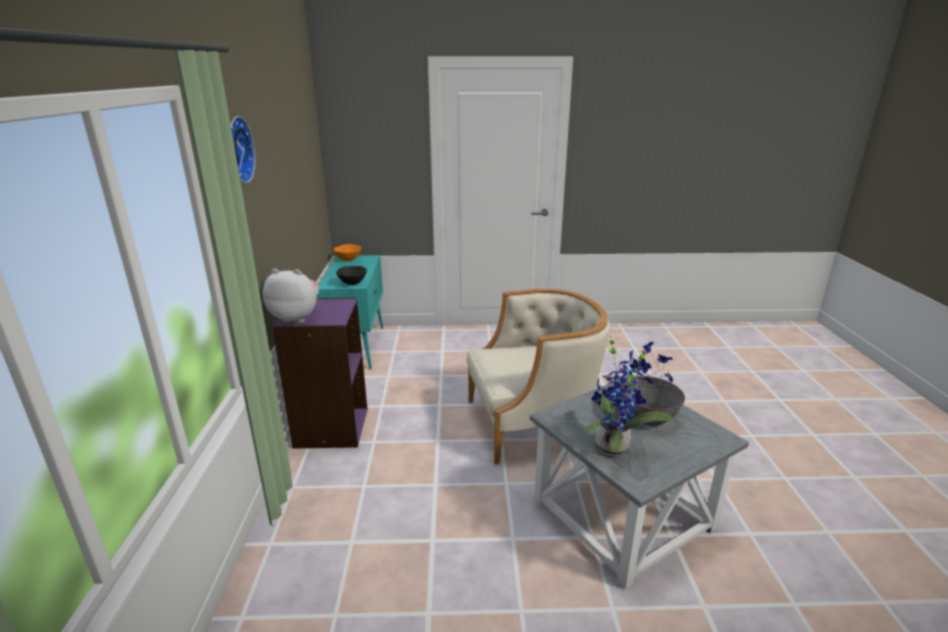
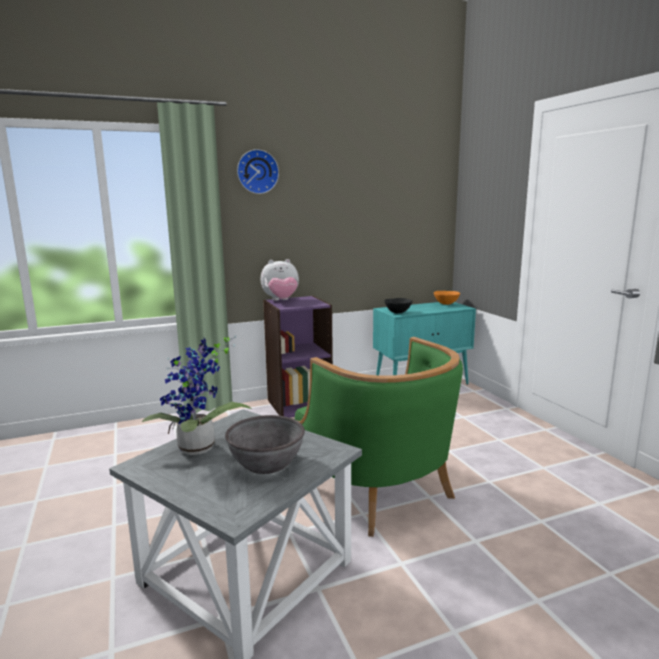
camera: 70 degrees right, 10 degrees down
plush toy [263,269,319,323] -> plush toy turned 90 degrees clockwise [261,259,299,301]
beige armchair [467,289,610,465] -> green armchair [295,337,463,537]

